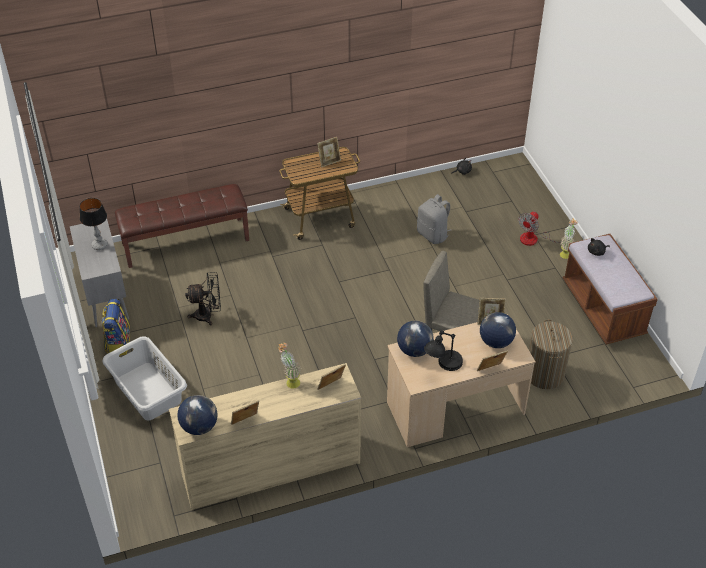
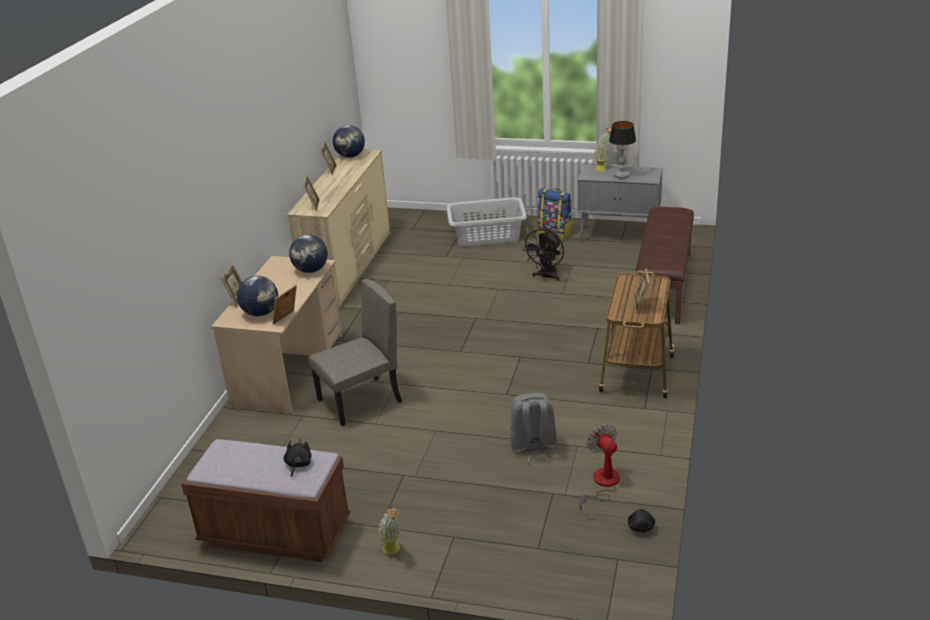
camera: 125 degrees right, 15 degrees down
potted plant [278,342,301,389] -> potted plant moved to [594,127,612,171]
black table lamp [424,330,463,371] -> none
fan [518,212,572,246] -> fan moved to [579,424,620,511]
laundry basket [529,319,573,389] -> none

